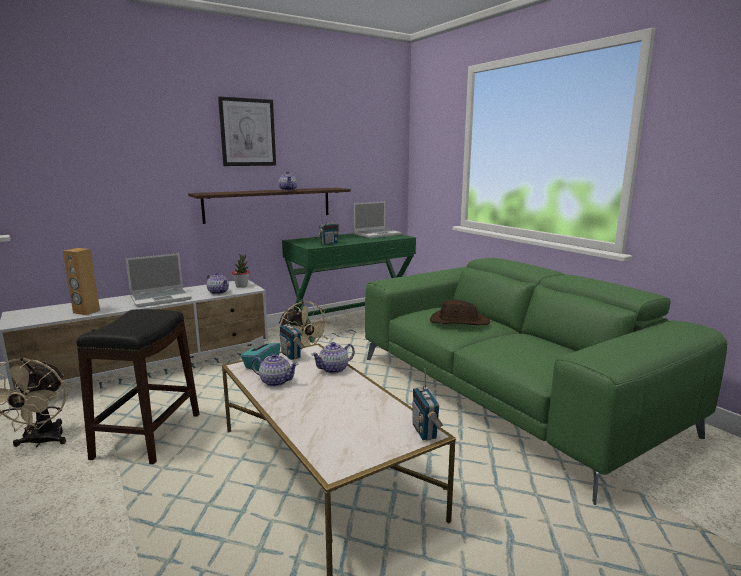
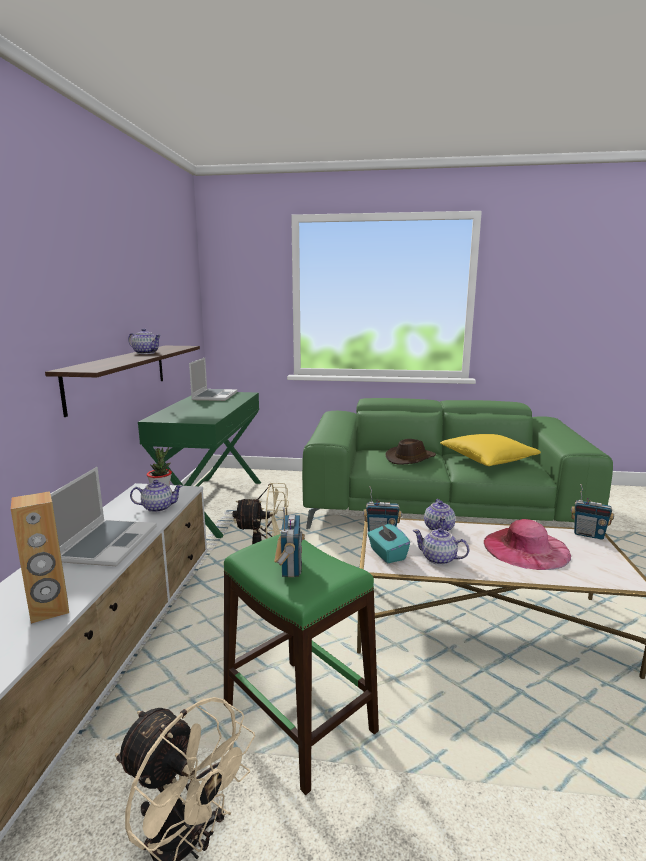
camera: 50 degrees left, 0 degrees up
black stool [77,309,200,464] -> green stool [224,534,379,795]
picture [218,96,276,166] -> none
teapot [252,353,298,387] -> teapot turned 120 degrees counterclockwise [413,528,469,565]
radio [318,215,339,245] -> radio moved to [274,507,305,577]
none -> yellow pillow [440,434,541,466]
none -> pink hat [484,519,571,570]

